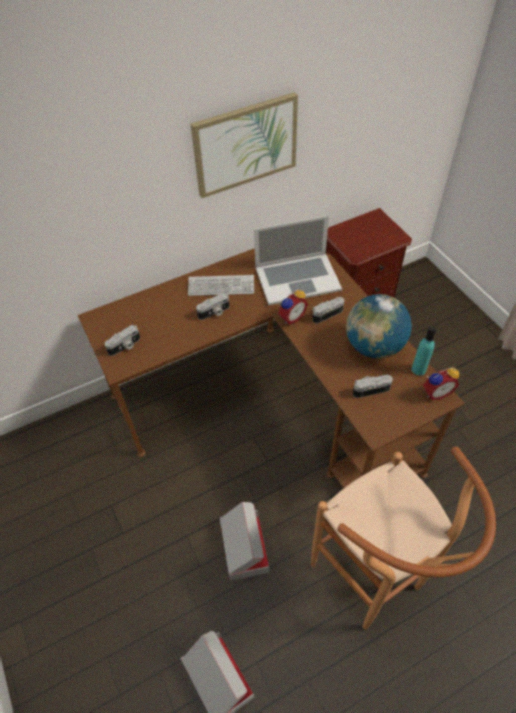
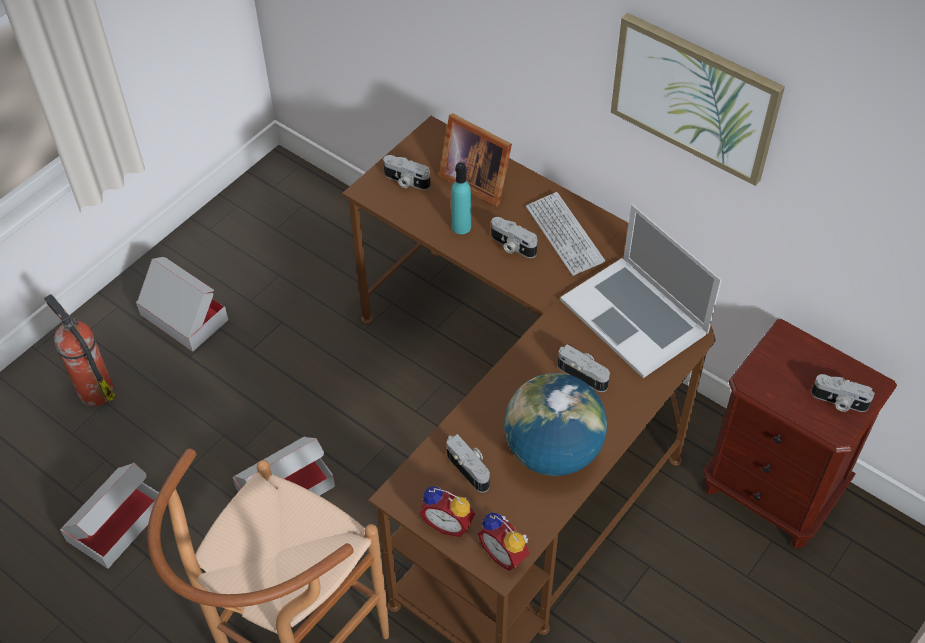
camera: 65 degrees right, 0 degrees up
alarm clock [278,289,308,324] -> alarm clock moved to [419,486,475,537]
turquoise bottle [412,326,436,376] -> turquoise bottle moved to [451,162,471,234]
none -> fire extinguisher [44,294,116,406]
none -> cardboard box [136,257,228,352]
none -> picture frame [439,113,512,207]
none -> camera [811,374,875,412]

